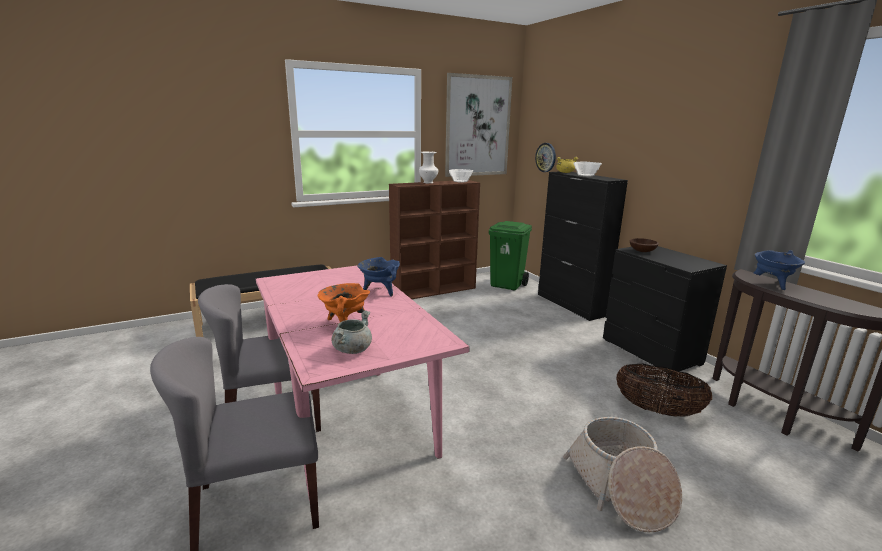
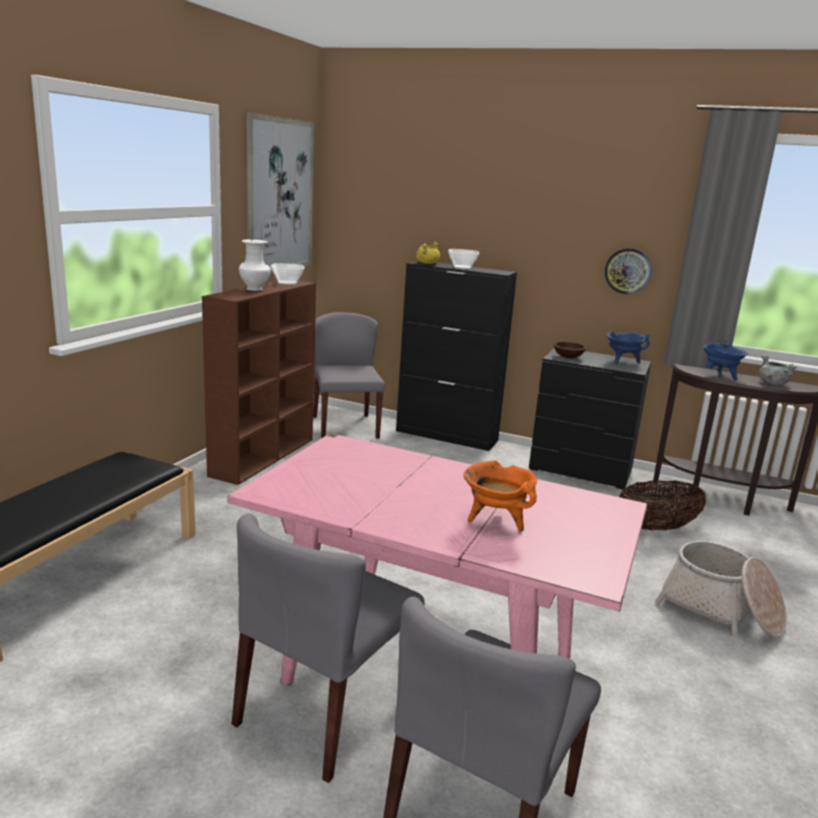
camera: 40 degrees left, 0 degrees up
grey cooking pot [331,310,372,354] -> grey cooking pot moved to [759,355,797,385]
blue cooking pot [358,257,400,296] -> blue cooking pot moved to [606,331,650,364]
green trash can [489,221,532,290] -> grey chair [313,312,385,439]
wall clock [535,143,556,172] -> wall clock moved to [604,248,652,294]

